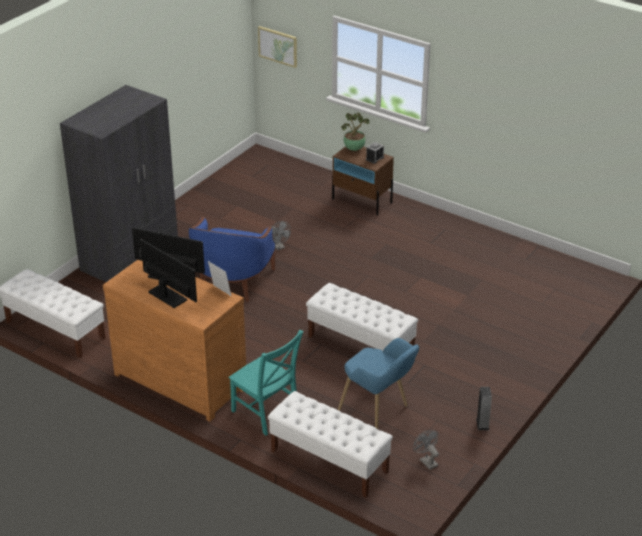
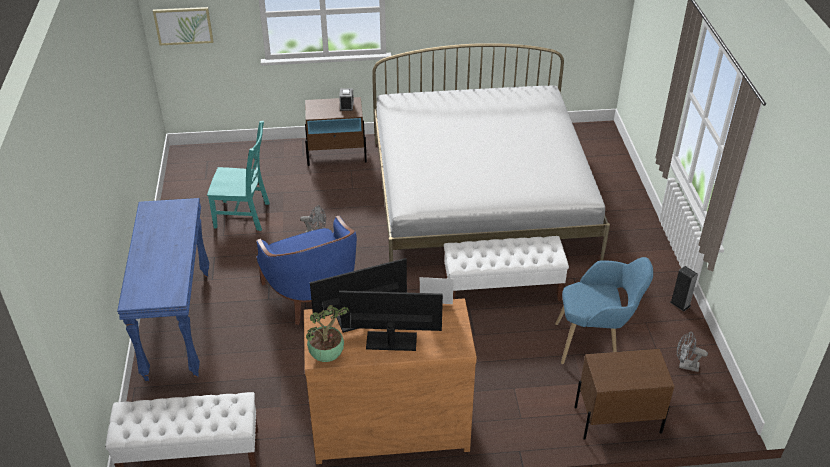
camera: 40 degrees left, 5 degrees up
grey wardrobe [60,85,178,282] -> blue console table [117,198,209,381]
turquoise chair [229,330,303,436] -> turquoise chair moved to [207,121,270,231]
white bench [268,391,393,498] -> brown nightstand [574,349,674,440]
potted plant [341,112,369,151] -> potted plant moved to [306,305,349,362]
none -> white bed [372,43,610,262]

